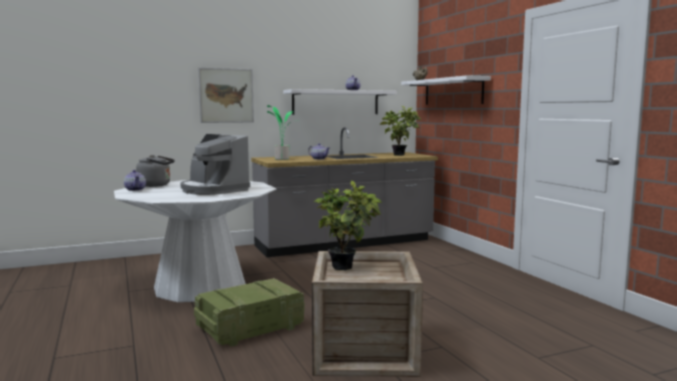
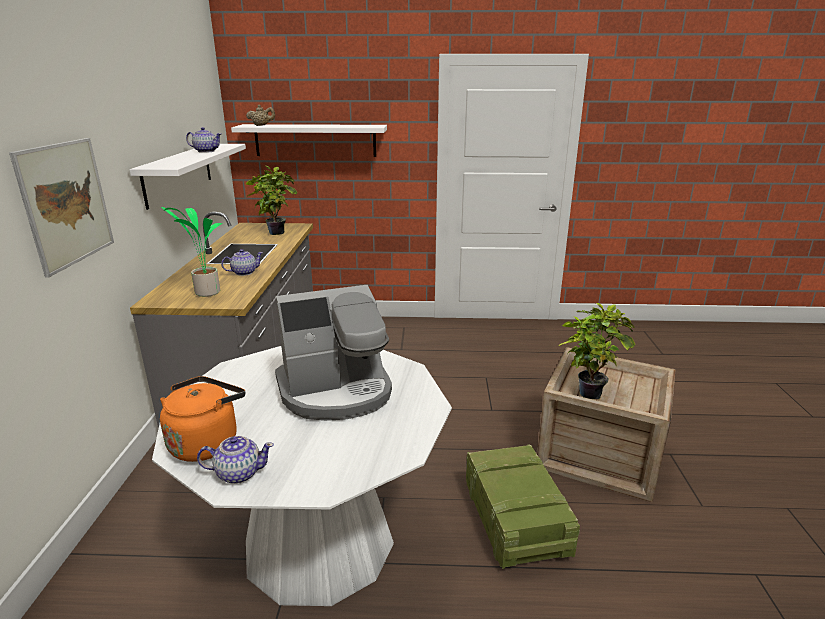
camera: 65 degrees left, 15 degrees up
grey kettle [136,155,175,187] -> orange kettle [160,376,245,462]

